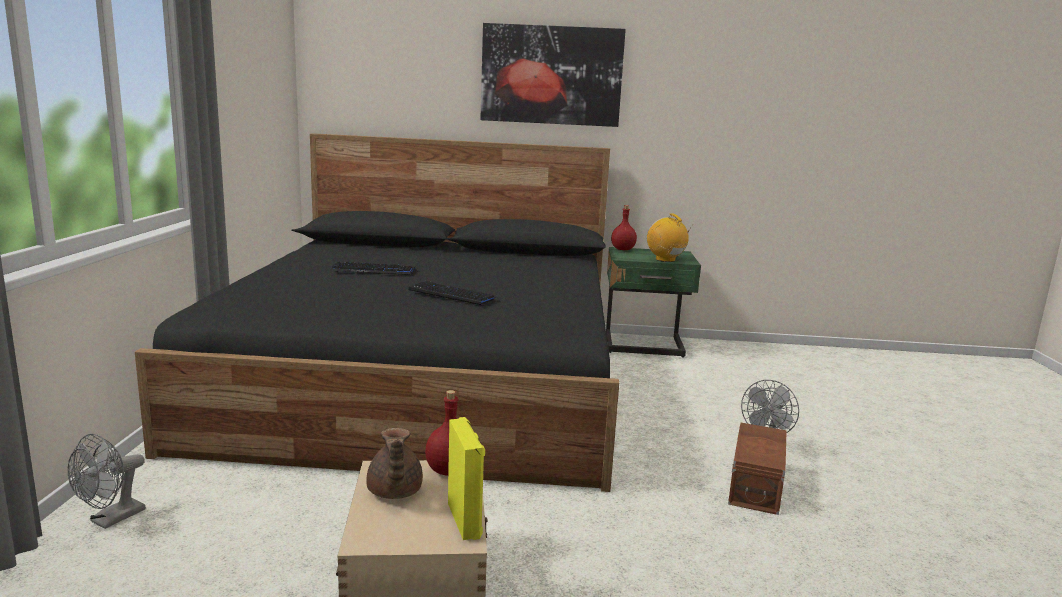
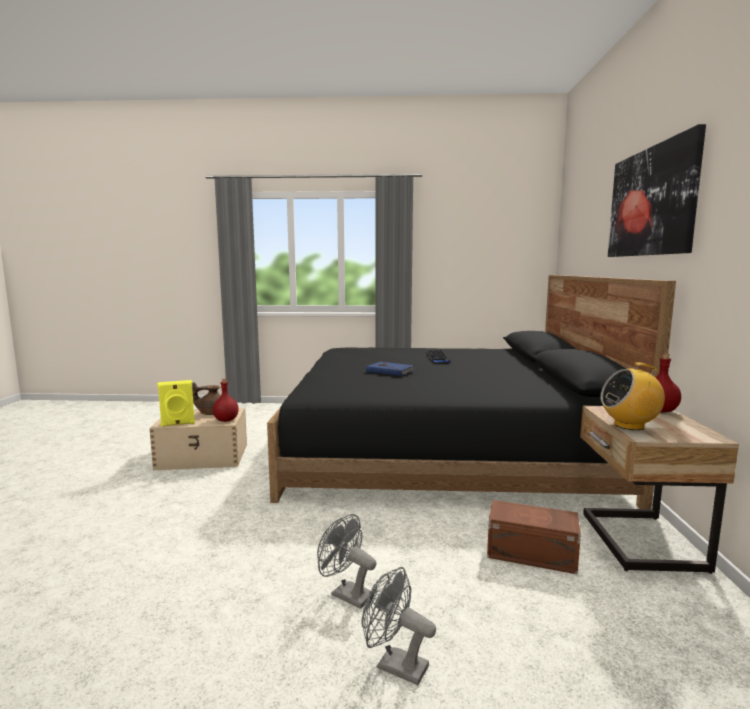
camera: 90 degrees right, 5 degrees down
grey fan [68,434,145,529] -> grey fan moved to [362,567,436,685]
keyboard [409,281,498,305] -> blue book [366,362,414,376]
green nightstand [606,247,701,357] -> beige nightstand [580,405,739,574]
radio [647,213,693,262] -> radio turned 150 degrees counterclockwise [600,363,665,430]
brown storage box [728,423,787,515] -> brown storage box moved to [487,500,581,574]

